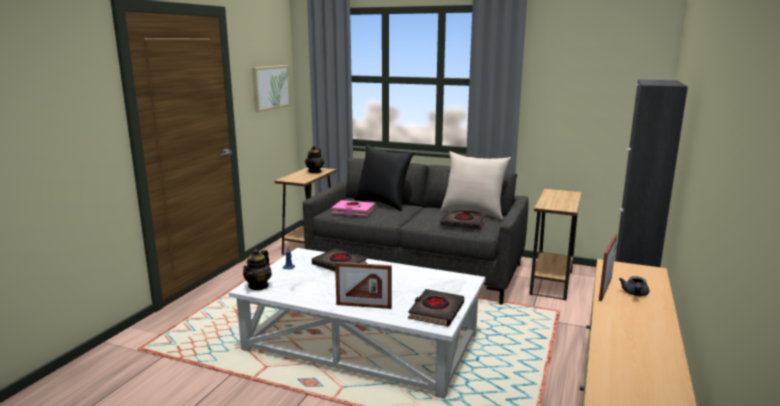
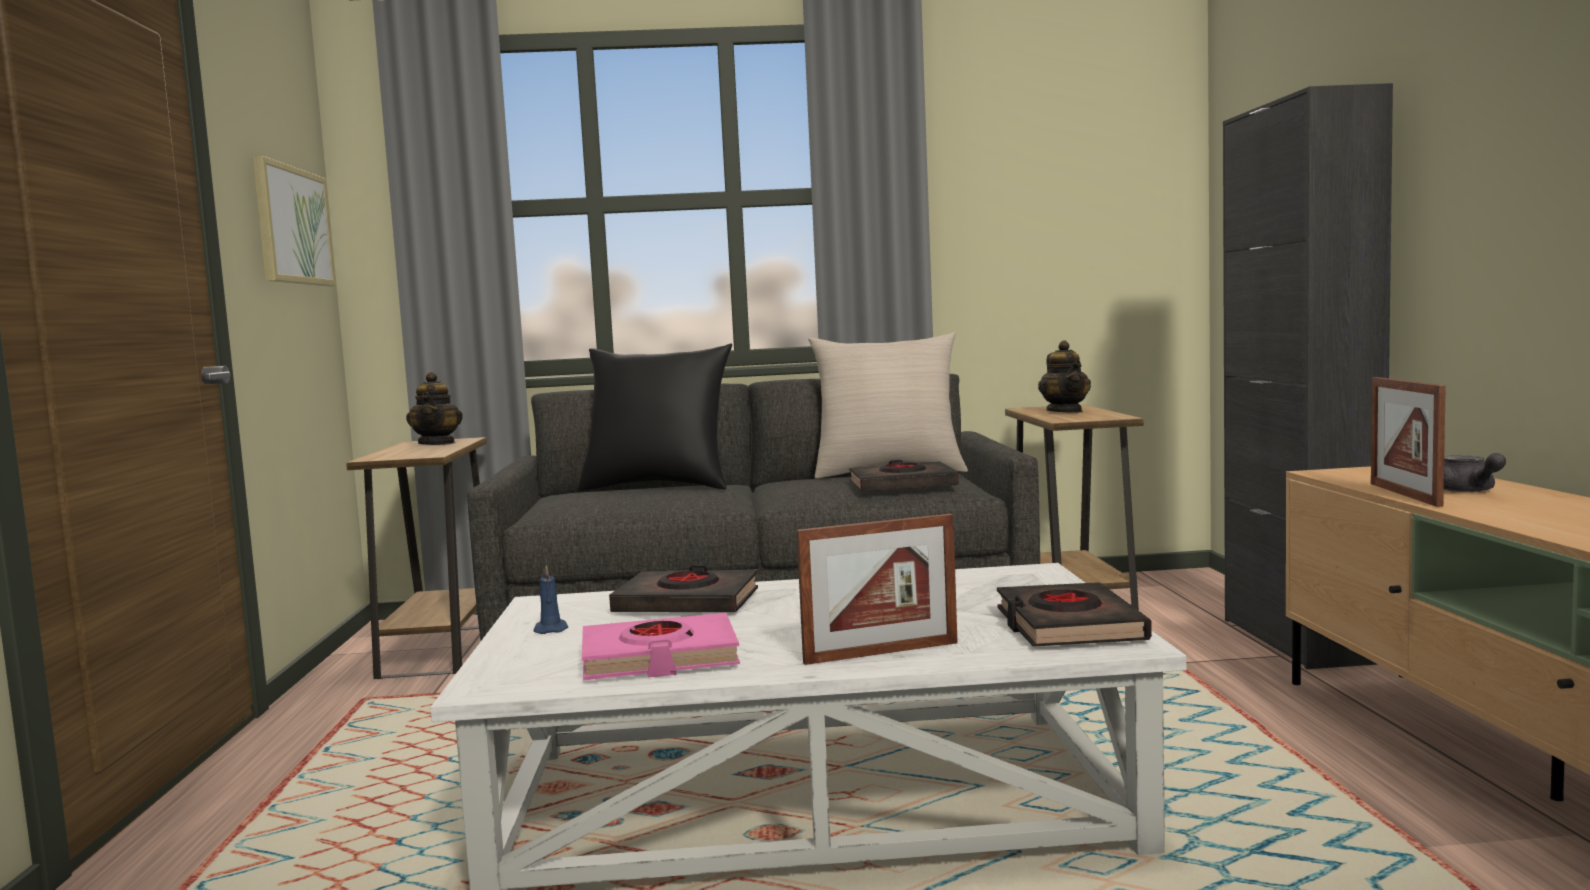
camera: 25 degrees left, 10 degrees down
teapot [243,248,272,290] -> teapot moved to [1038,341,1091,413]
pink book [331,200,375,216] -> pink book moved to [582,613,740,680]

